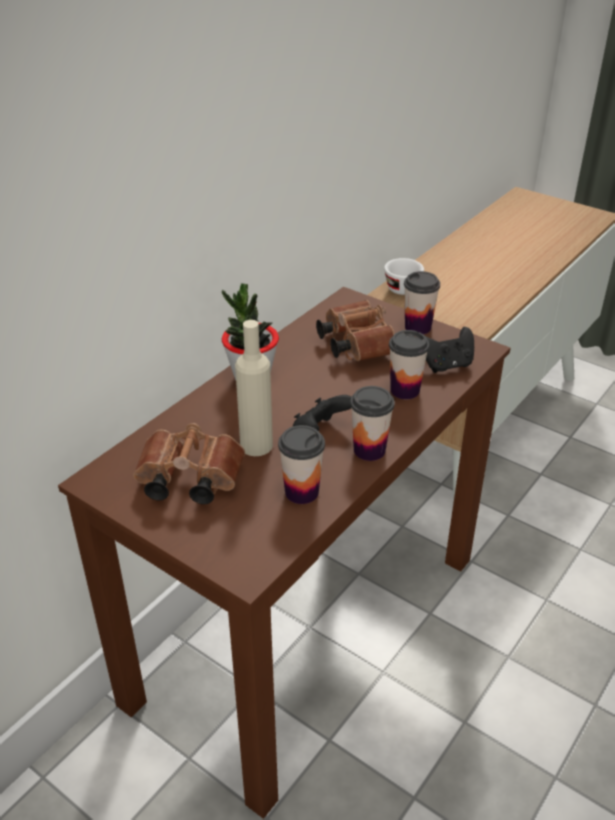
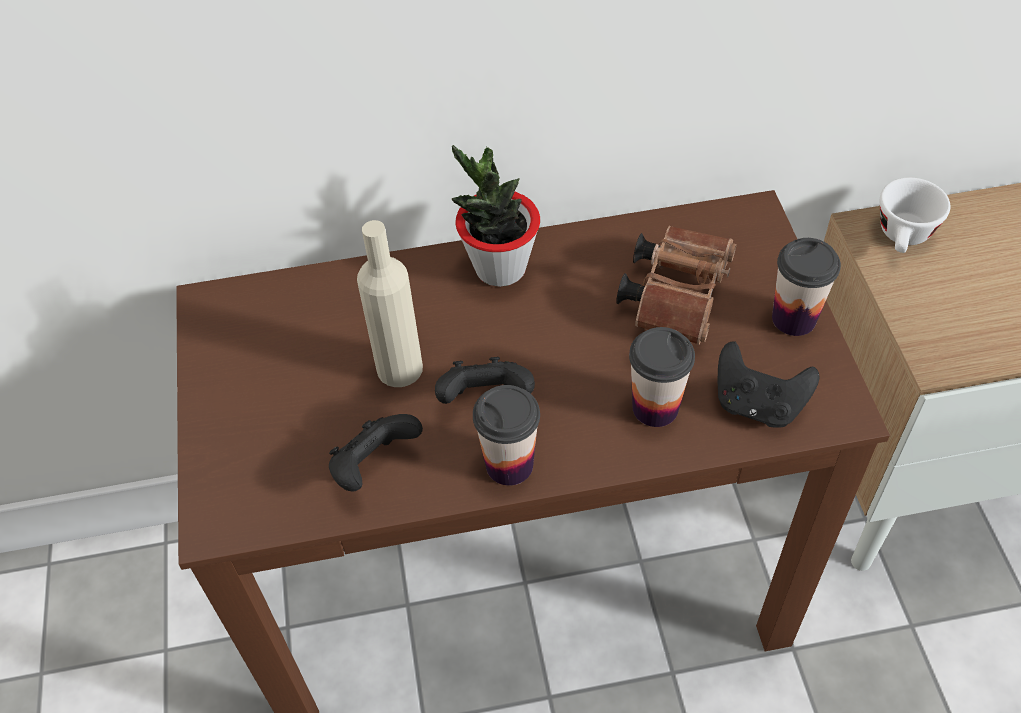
camera: 45 degrees right, 15 degrees up
brown binoculars [134,423,245,504] -> none
cup [278,425,325,504] -> black game controller [329,414,423,492]

